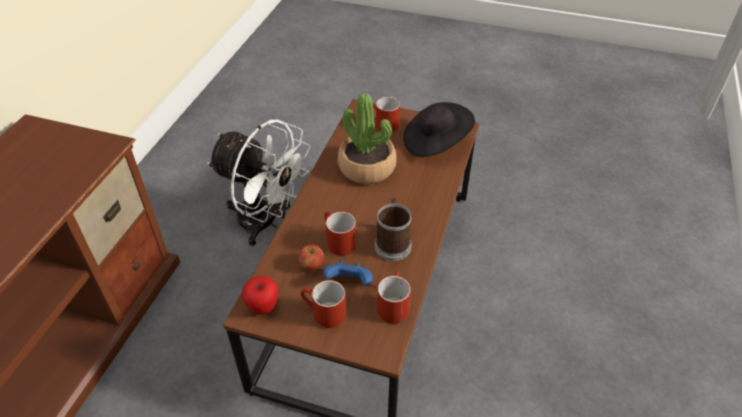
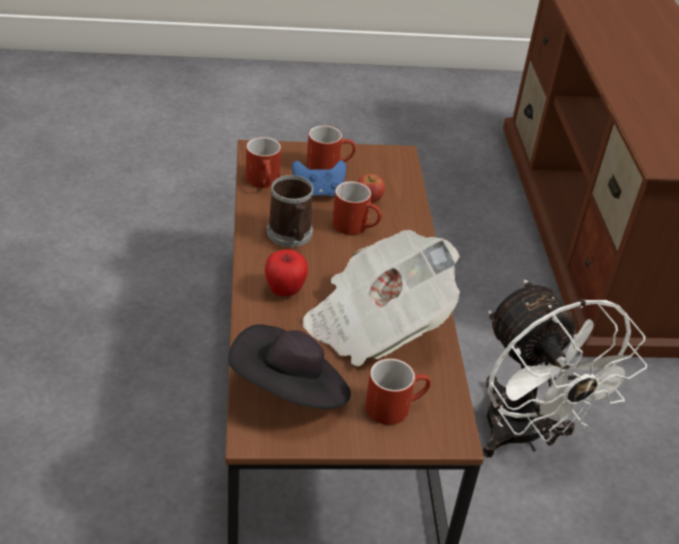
camera: 155 degrees right, 5 degrees down
white fan [207,120,311,246] -> white fan turned 120 degrees counterclockwise [482,280,647,457]
apple [241,276,278,314] -> apple moved to [265,250,308,296]
potted plant [338,93,396,184] -> newspaper [303,230,460,367]

